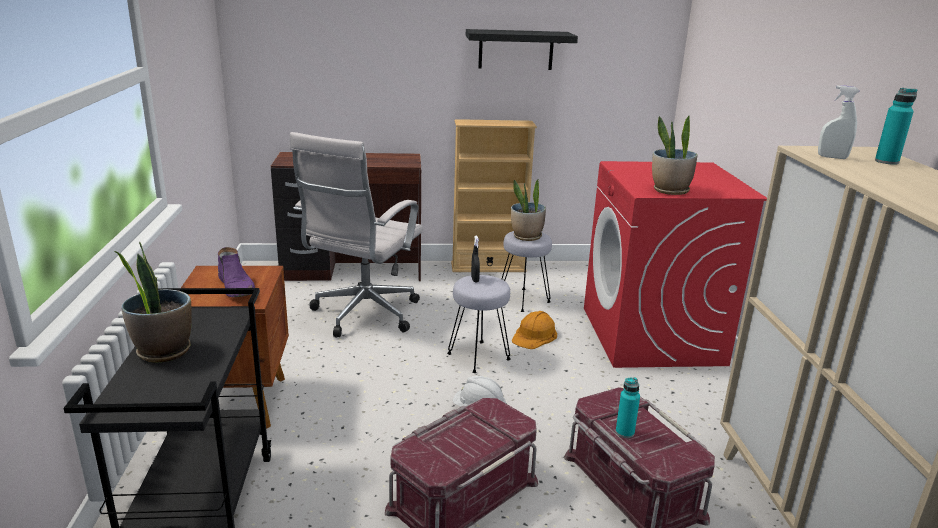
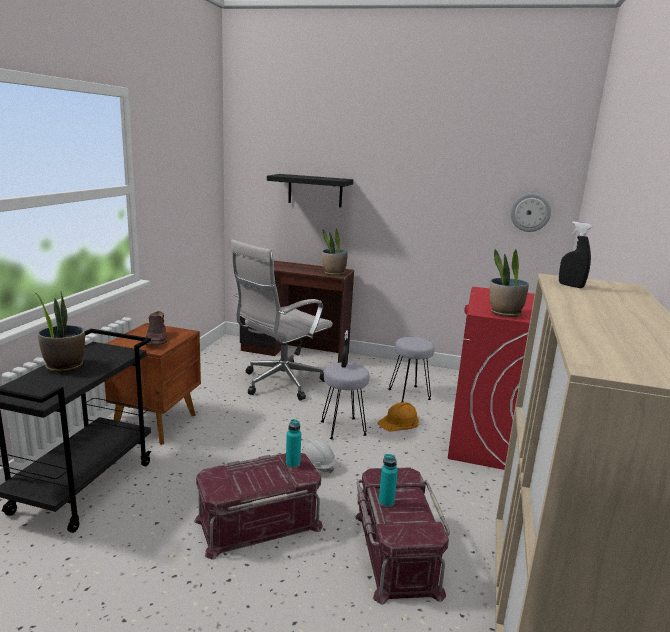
camera: 20 degrees right, 5 degrees down
purple boot [218,247,255,297] -> brown boot [145,311,167,345]
beige bookcase [451,119,537,272] -> none
black shelf [466,29,578,70] -> black shelf moved to [267,174,353,207]
potted plant [511,180,546,241] -> potted plant moved to [322,228,348,276]
white spray bottle [818,85,860,159] -> black spray bottle [559,221,592,288]
turquoise bottle [875,88,917,165] -> turquoise bottle moved to [286,419,301,468]
none -> wall clock [510,193,551,232]

